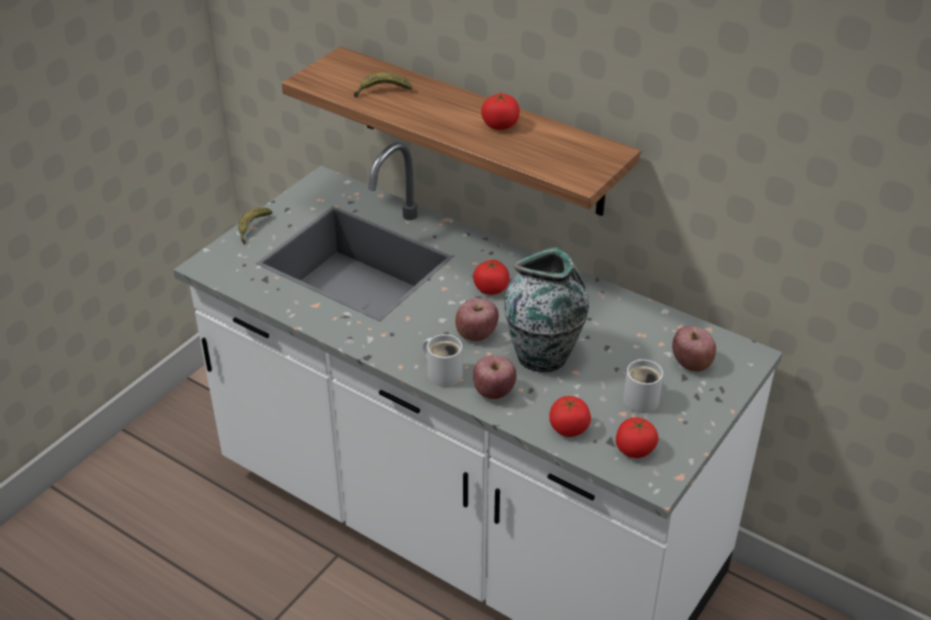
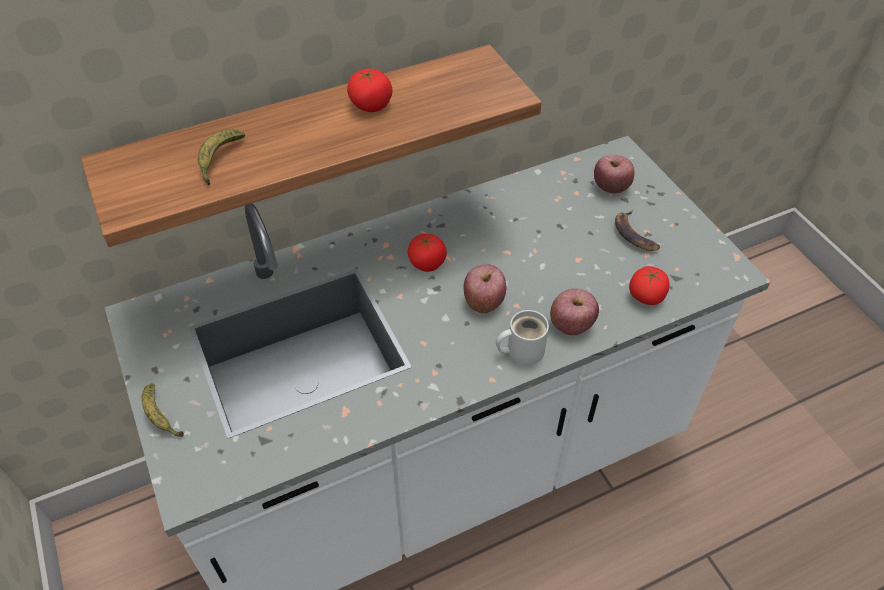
camera: 60 degrees left, 10 degrees up
vase [503,247,589,372] -> none
tomato [616,417,658,458] -> none
white mug [623,359,663,413] -> banana [615,210,660,251]

